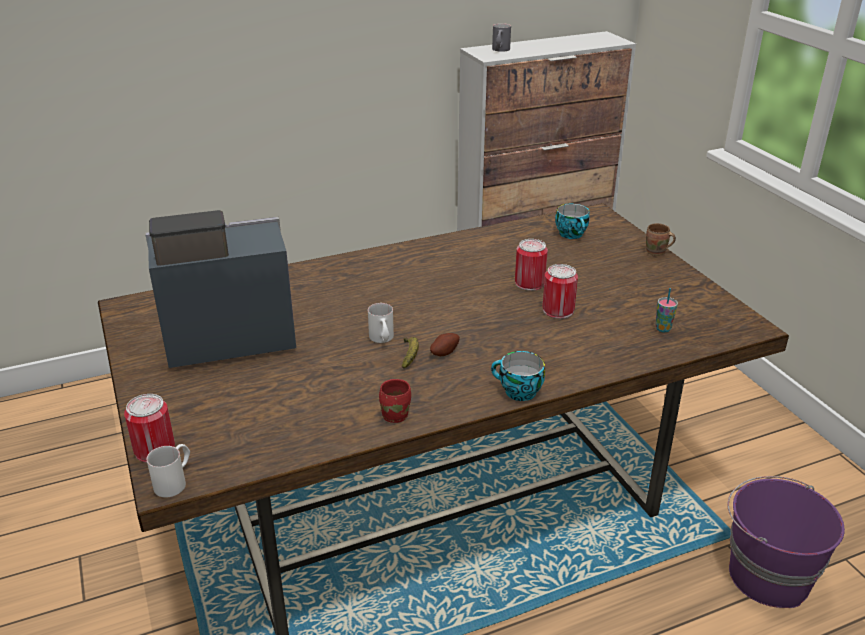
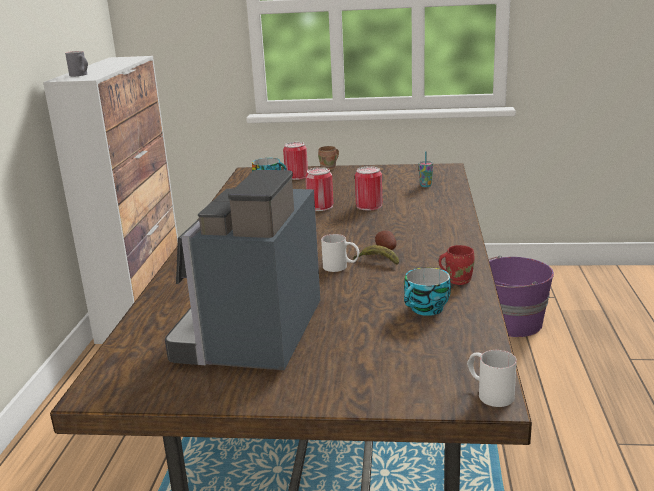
camera: 60 degrees left, 10 degrees down
can [124,394,175,463] -> can moved to [283,142,308,180]
cup [491,351,545,401] -> cup moved to [404,267,451,316]

